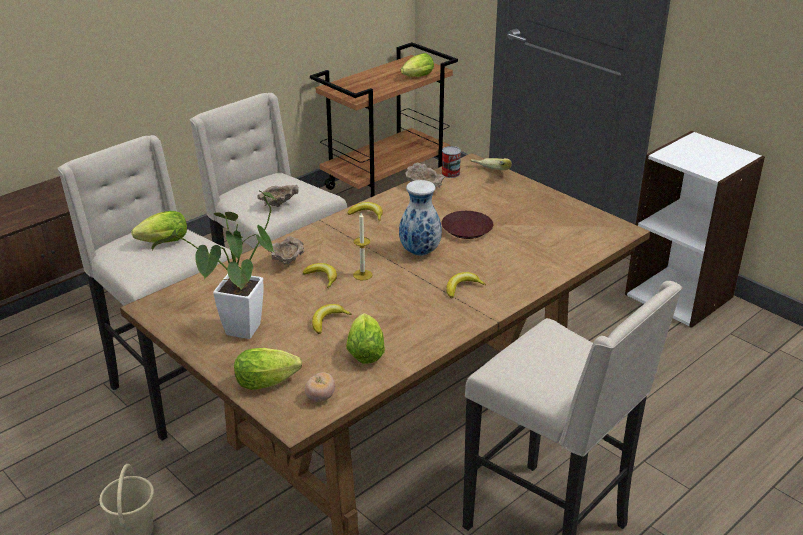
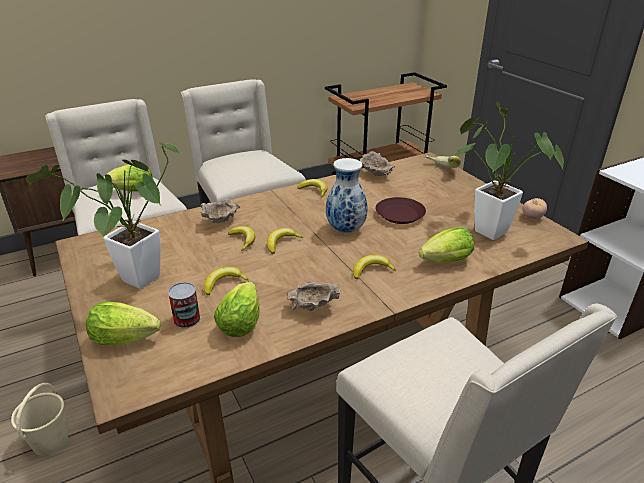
camera: 15 degrees right, 0 degrees up
beige bowl [258,185,299,207] -> beige bowl moved to [287,281,341,311]
tomato [305,372,335,402] -> tomato moved to [523,198,547,219]
candle [353,213,372,280] -> banana [267,228,303,254]
lettuce [401,53,434,77] -> lettuce moved to [419,227,474,262]
can [442,146,461,178] -> can moved to [168,282,200,328]
none -> potted plant [452,102,564,240]

